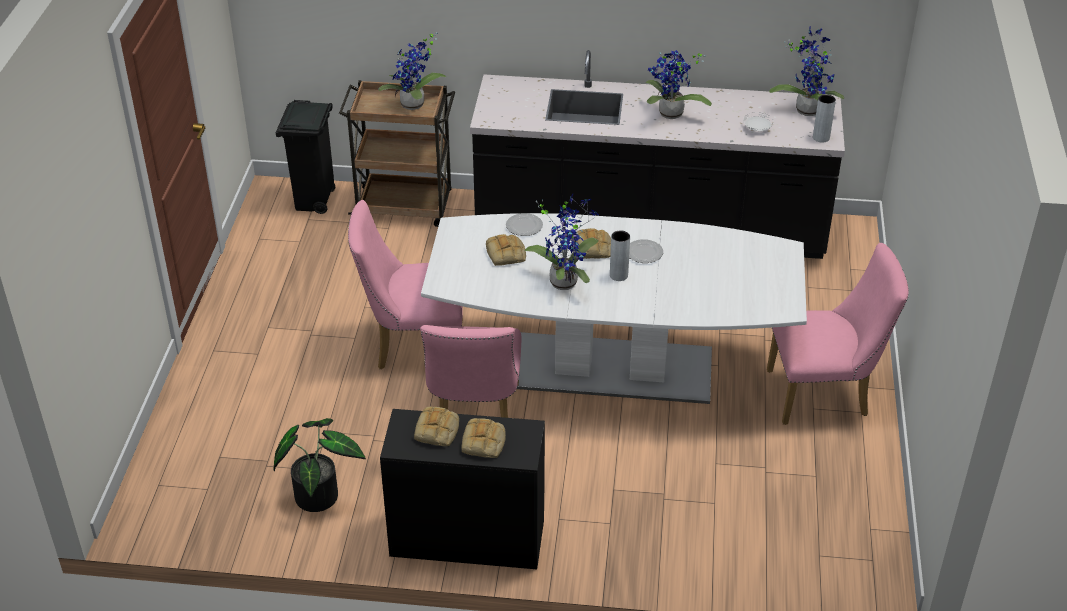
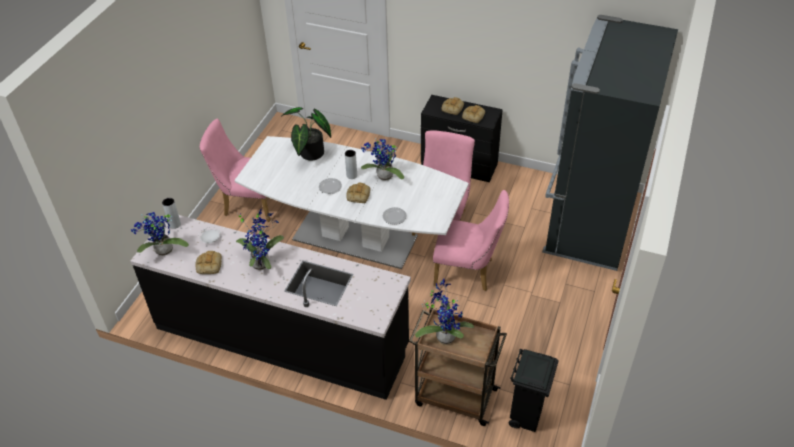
camera: 165 degrees left, 5 degrees up
potted plant [274,418,366,512] -> potted plant moved to [281,107,331,160]
bread [486,234,526,266] -> bread moved to [195,251,222,274]
none -> black fridge [542,15,678,271]

